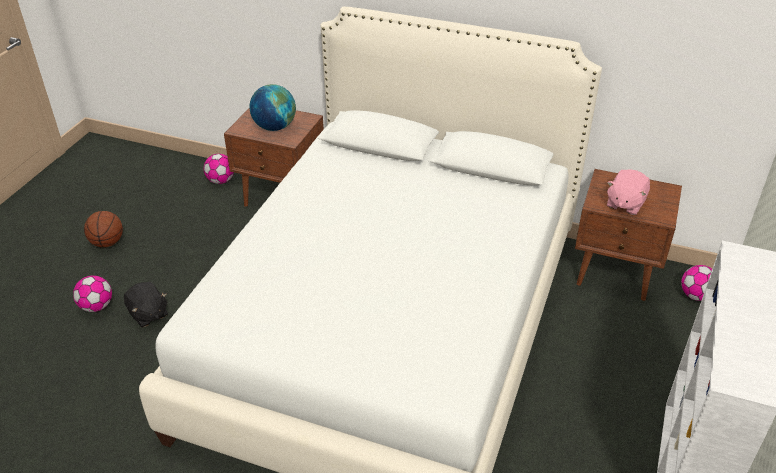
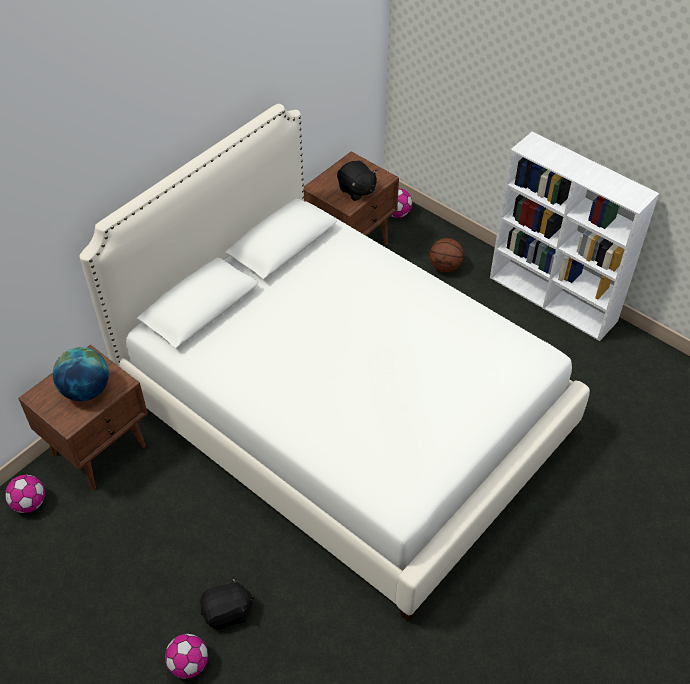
camera: 70 degrees left, 10 degrees up
basketball [84,211,123,247] -> basketball moved to [430,238,464,272]
pink plush toy [607,169,650,215] -> black plush toy [337,160,378,201]

